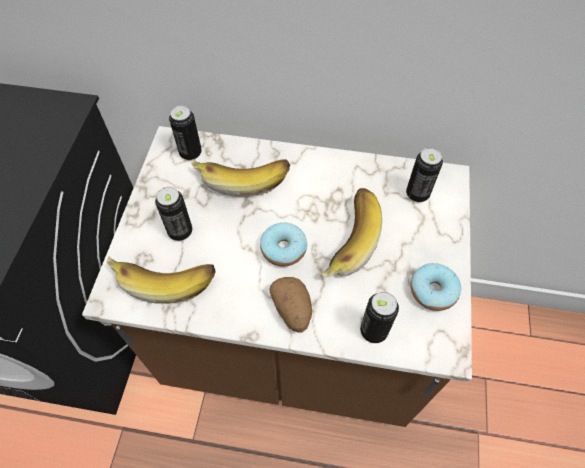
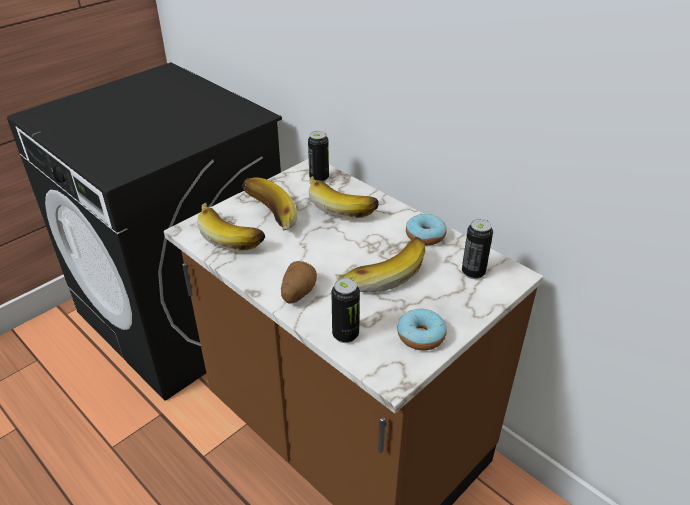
camera: 35 degrees right, 20 degrees down
can [155,187,192,241] -> banana [243,177,297,230]
donut [260,222,307,266] -> donut moved to [406,213,446,245]

